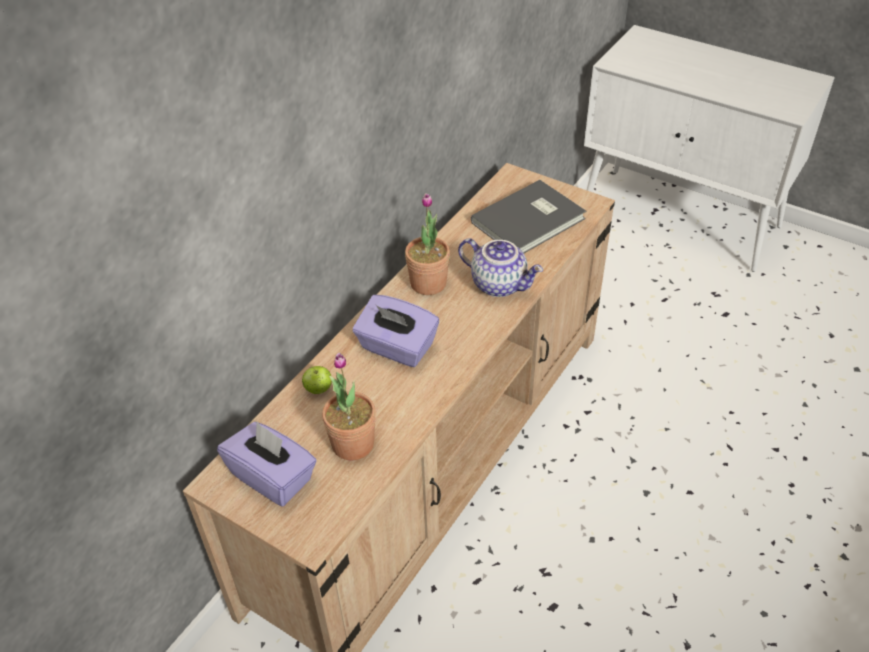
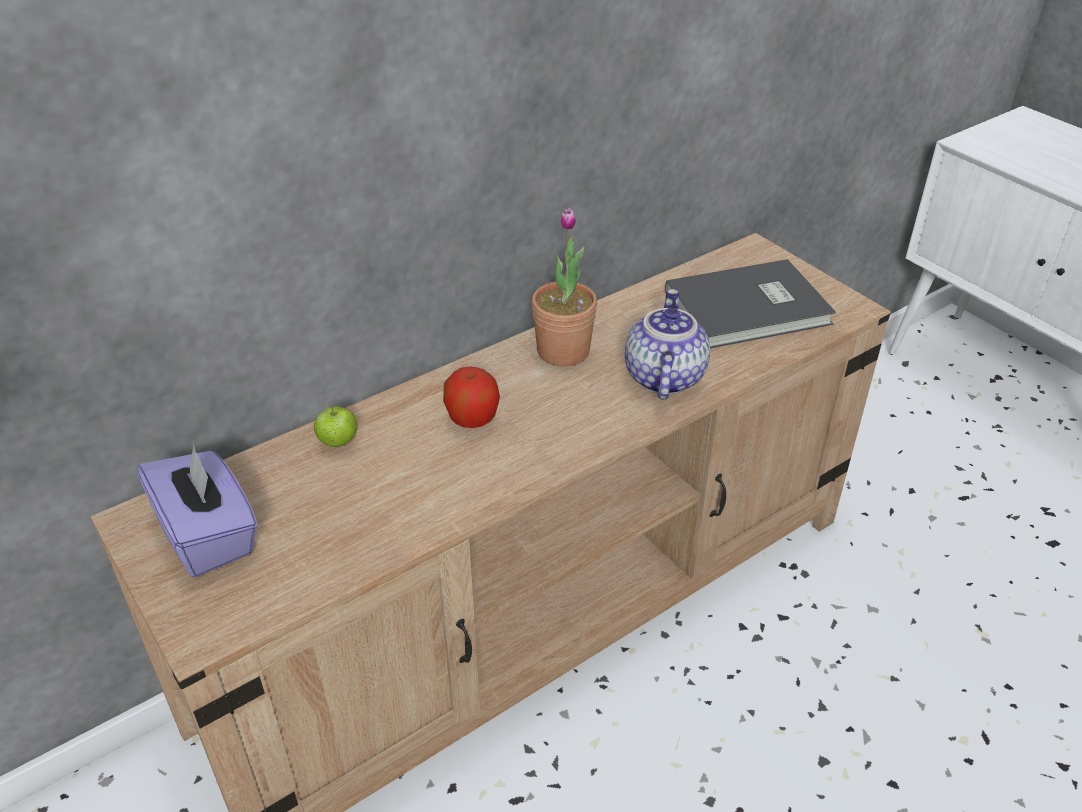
camera: 20 degrees right, 5 degrees down
potted plant [322,353,376,460] -> none
purple tissue box [353,295,439,367] -> apple [443,366,500,428]
teapot [458,238,543,297] -> teapot turned 135 degrees counterclockwise [625,289,710,399]

